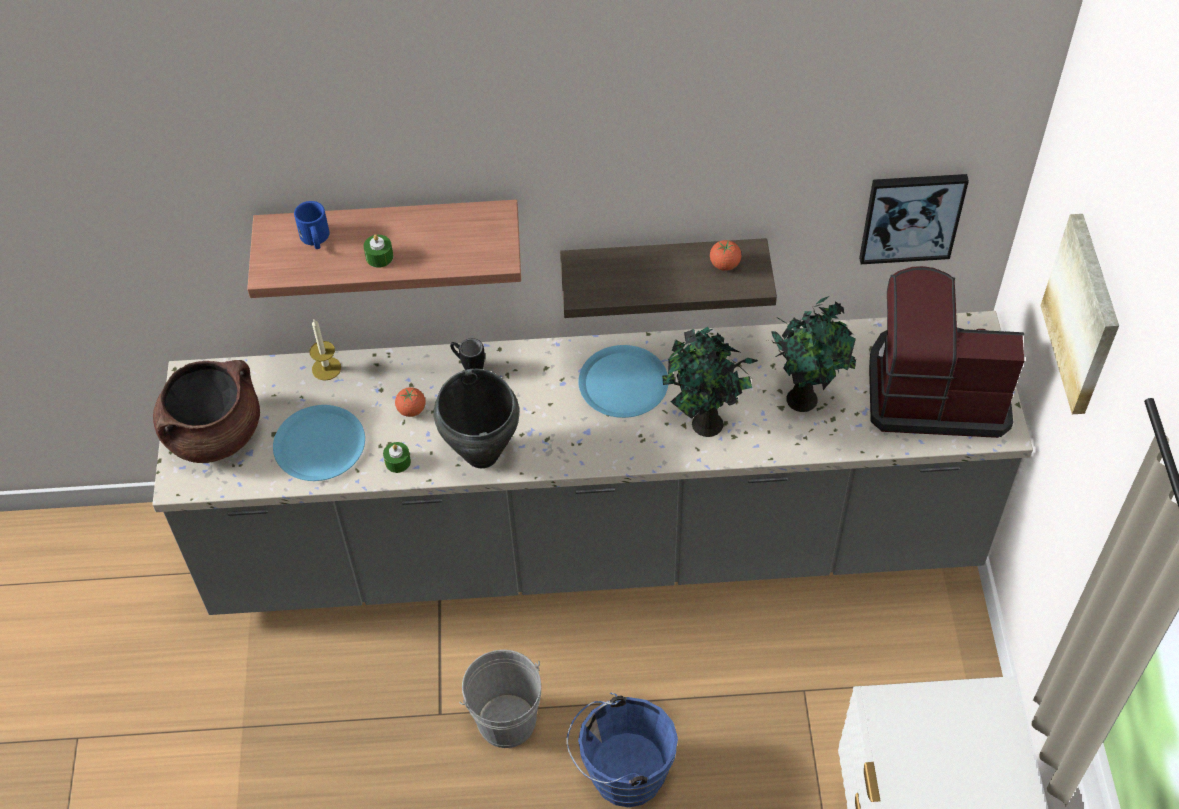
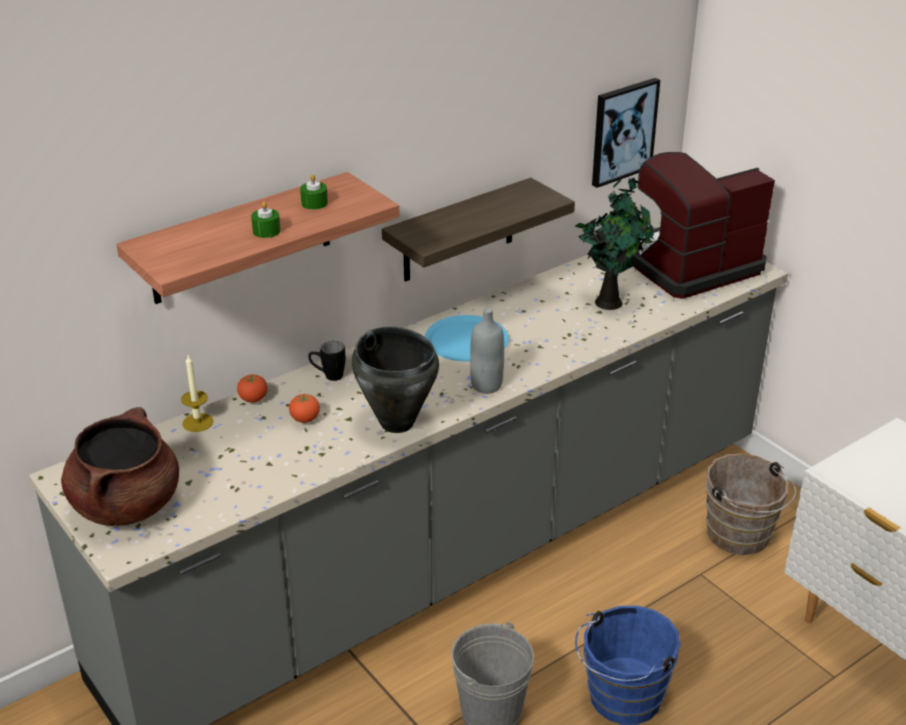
camera: 35 degrees left, 20 degrees down
blue plate [273,405,365,481] -> none
blue mug [294,201,330,249] -> none
green candle [383,442,411,473] -> green candle moved to [300,174,328,210]
potted plant [662,326,758,437] -> none
tomato [710,240,741,271] -> tomato moved to [237,374,268,403]
picture [1040,214,1119,414] -> none
none -> grey bottle [470,308,504,394]
none -> brown bucket [706,453,796,555]

